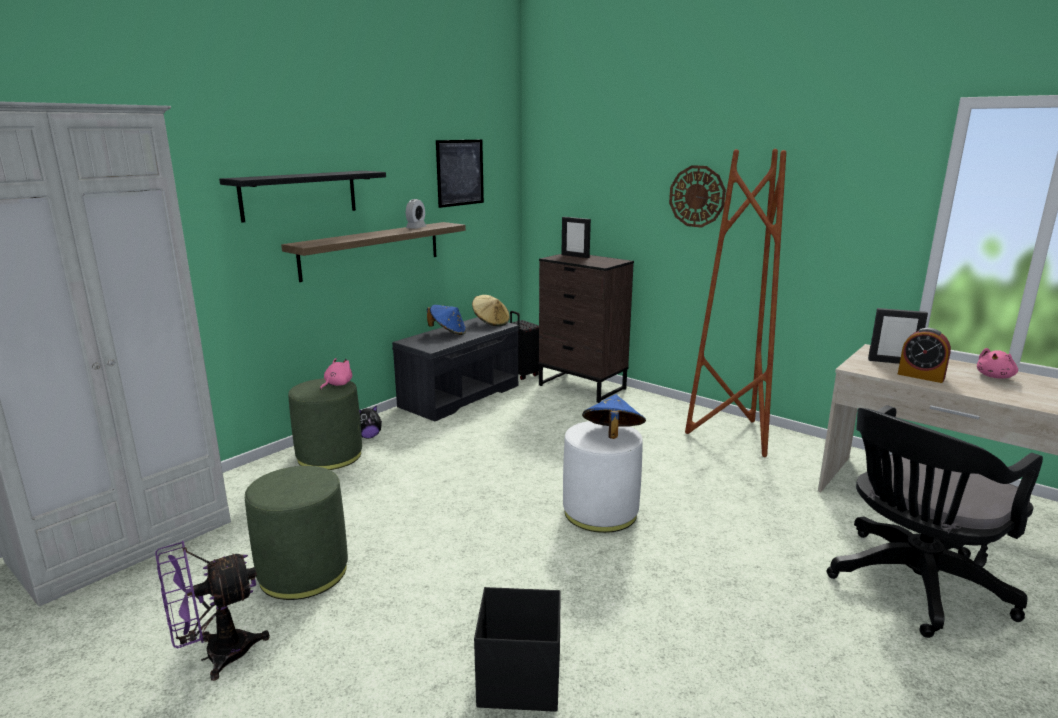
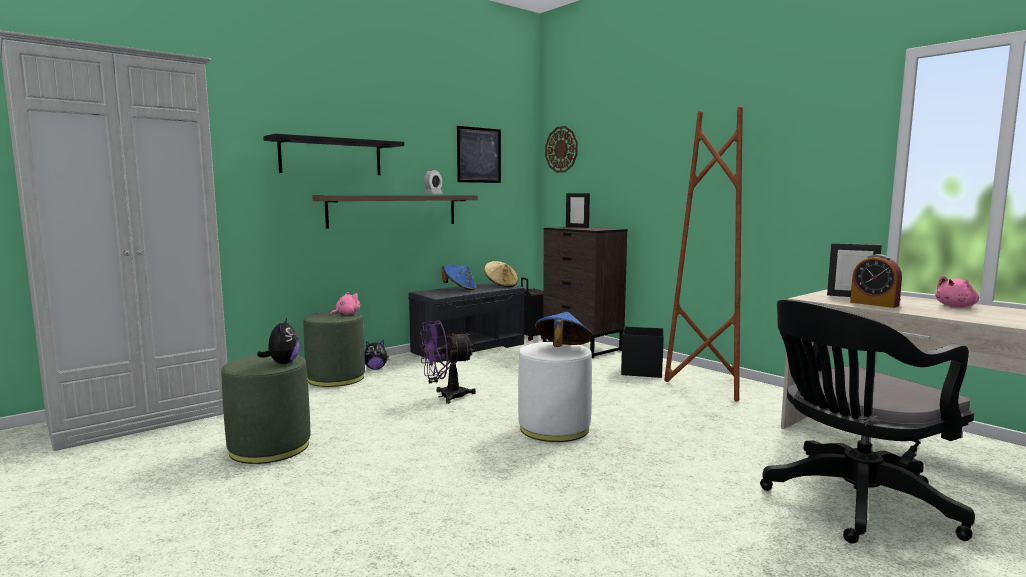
camera: 10 degrees right, 10 degrees down
purple fan [155,541,270,681] -> purple fan moved to [419,320,476,404]
black storage box [474,587,561,712] -> black storage box moved to [621,326,664,378]
wall clock [669,165,726,228] -> wall clock moved to [545,126,578,173]
none -> plush toy [257,318,300,364]

